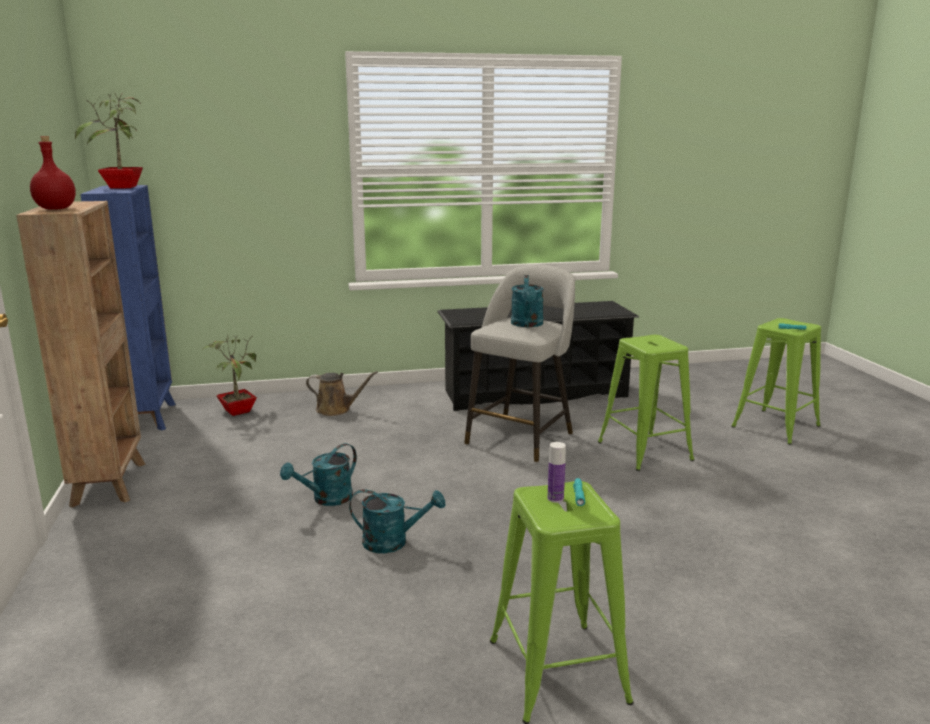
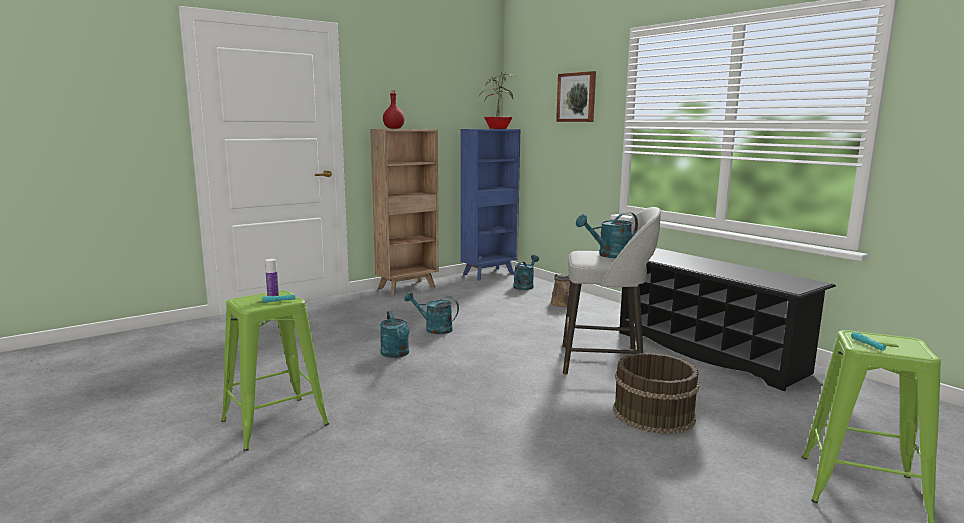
camera: 65 degrees right, 5 degrees down
potted plant [202,334,257,416] -> turquoise watering can [513,255,539,290]
green stool [598,335,694,471] -> brown bucket [613,353,699,434]
none -> picture [556,71,596,122]

